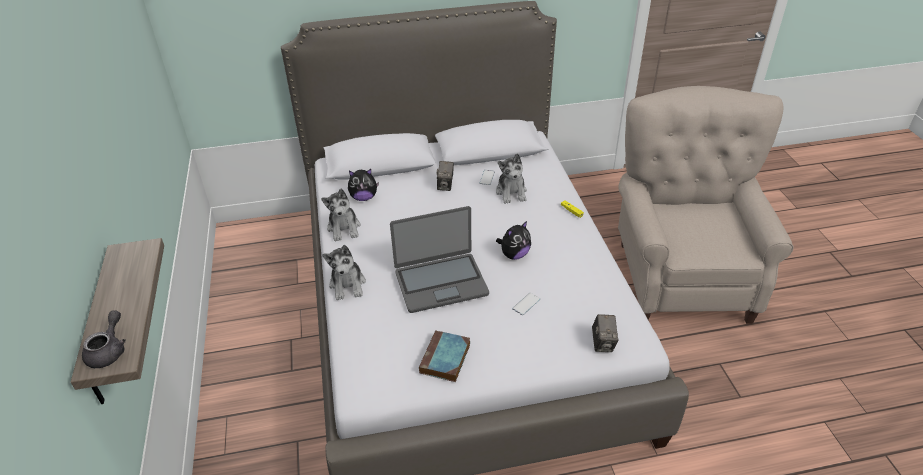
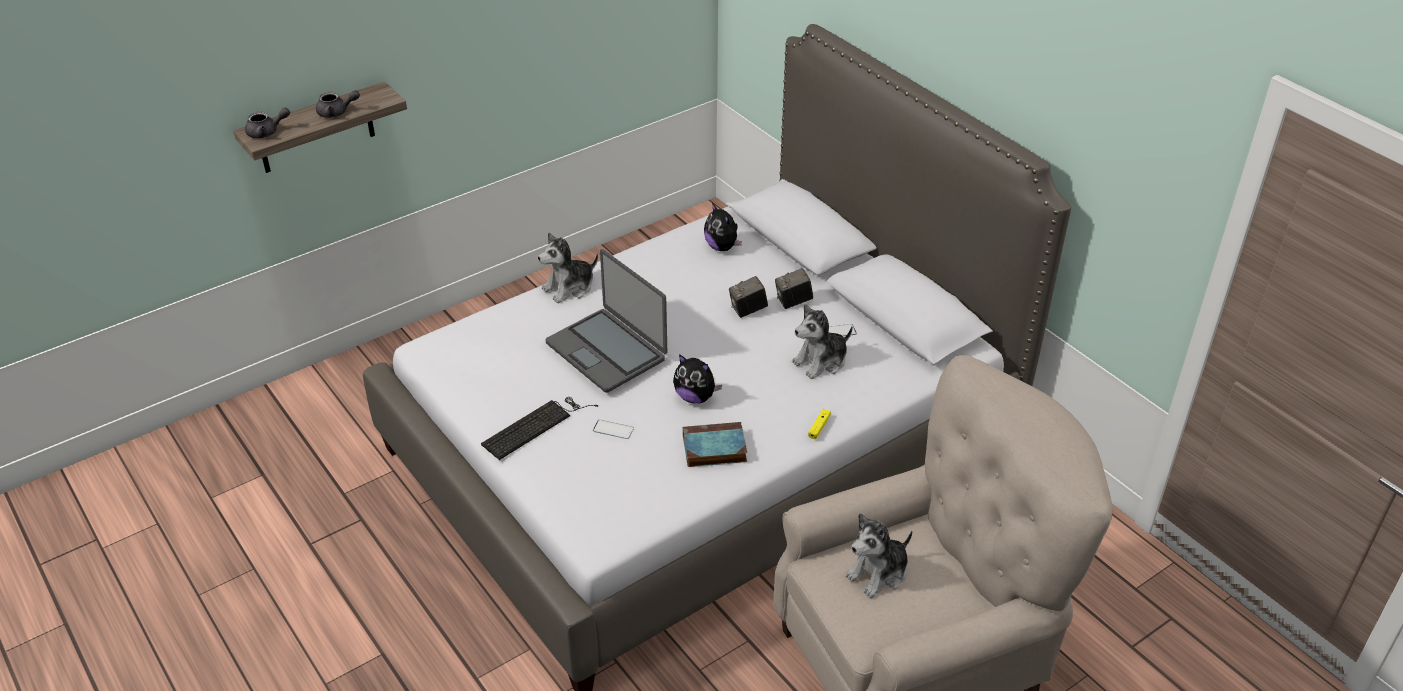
camera: 65 degrees right, 0 degrees up
plush toy [321,189,360,241] -> plush toy moved to [845,513,912,598]
book [419,330,470,382] -> book moved to [683,422,747,467]
camera [592,314,618,352] -> camera moved to [729,276,768,318]
none -> grey teapot [316,90,360,118]
none -> keyboard [481,397,599,460]

